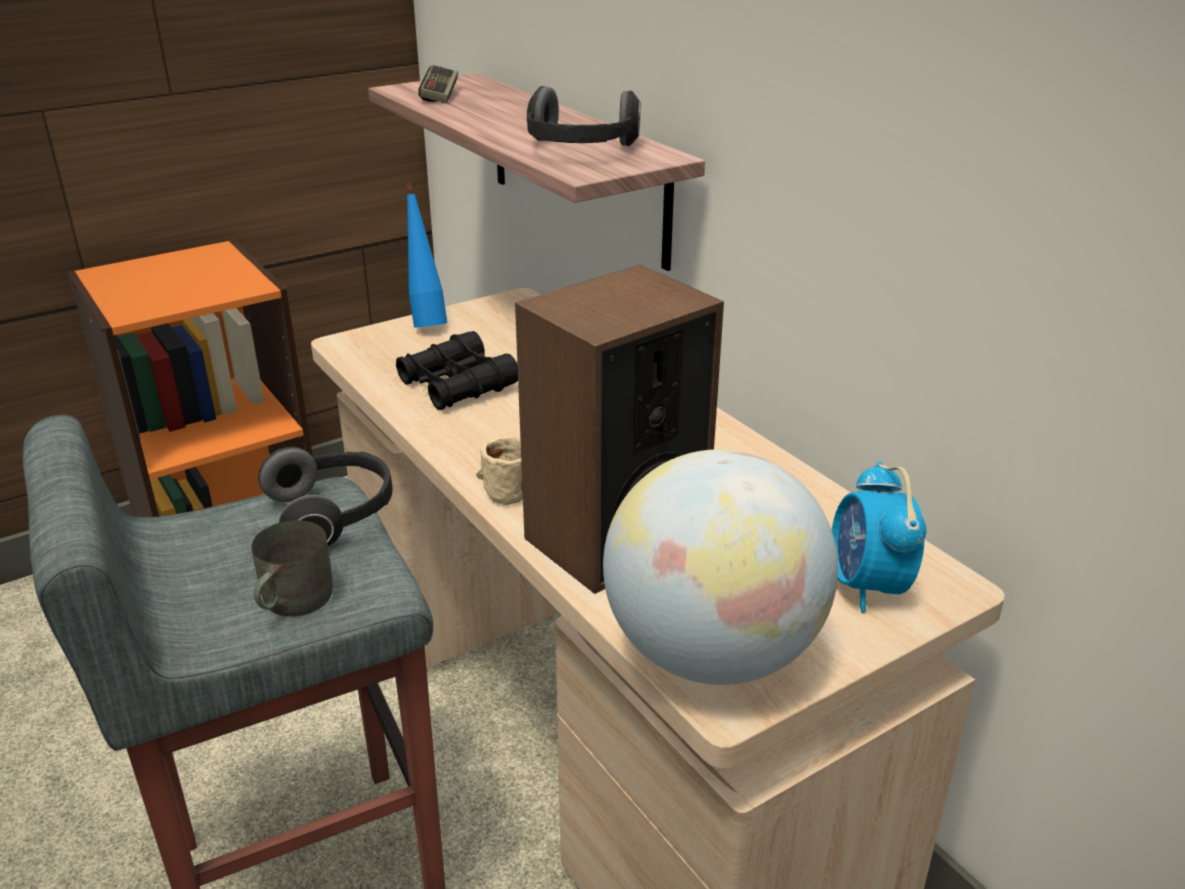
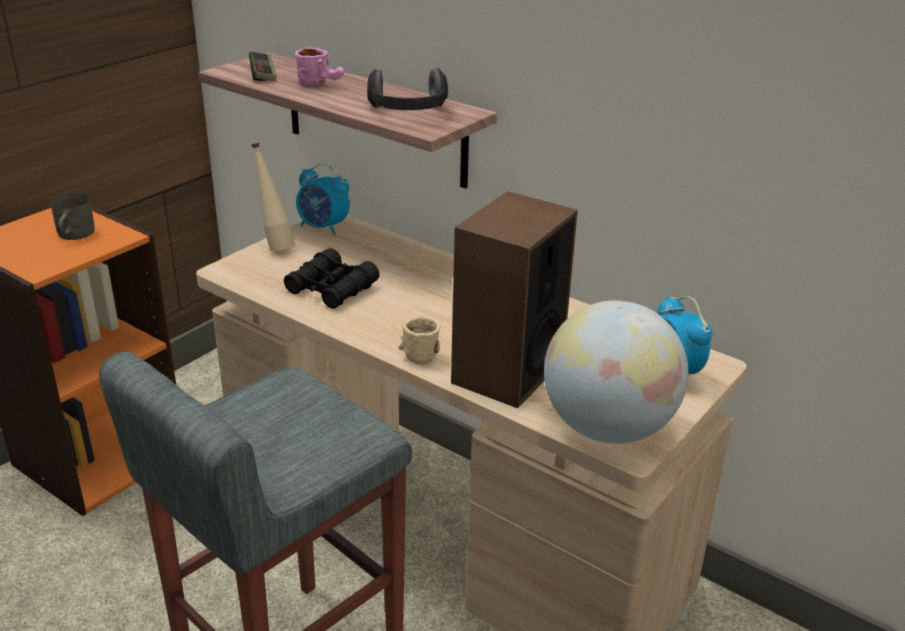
camera: 20 degrees left, 0 degrees up
grey mug [251,520,333,617] -> grey mug moved to [50,193,95,240]
headphones [258,447,393,546] -> none
blue bottle [404,182,447,327] -> beige bottle [251,143,295,251]
none -> pink mug [295,48,344,87]
none -> alarm clock [296,163,350,235]

